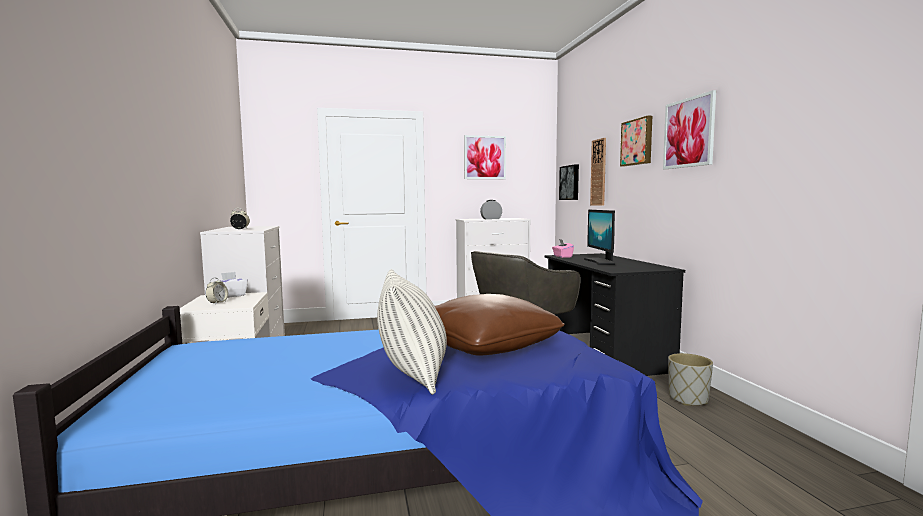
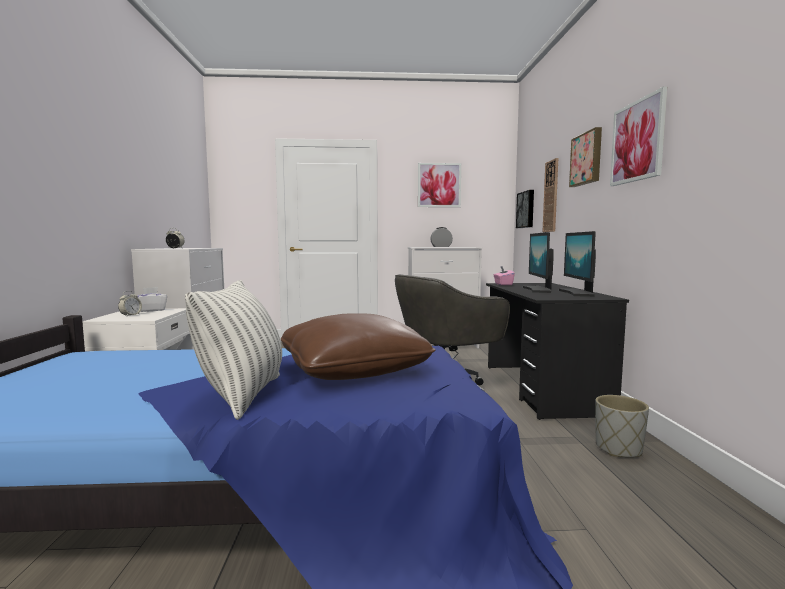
camera: 10 degrees right, 0 degrees up
none -> monitor [559,231,596,297]

